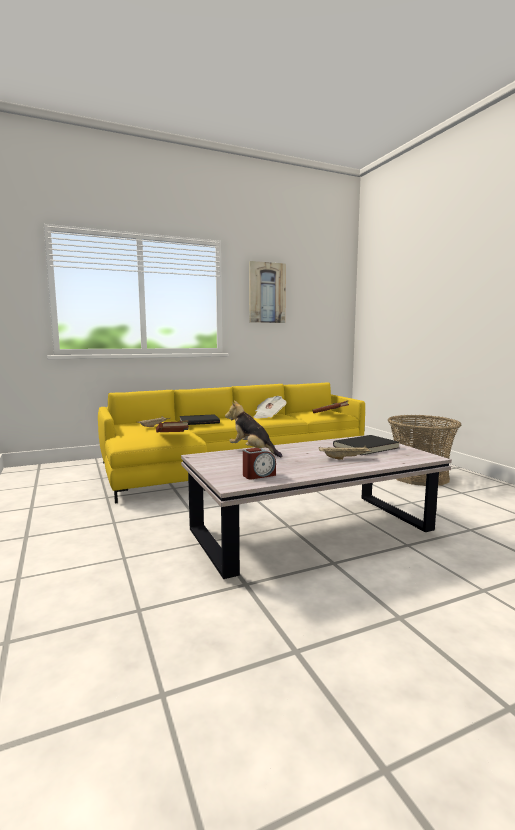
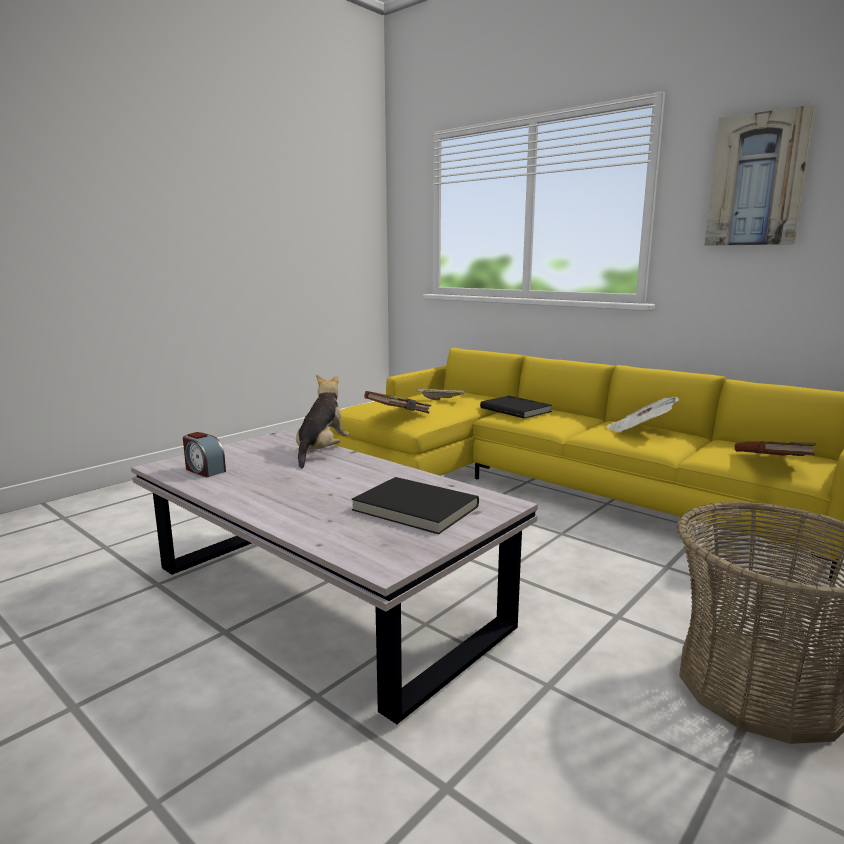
camera: 65 degrees right, 5 degrees up
beige tray [318,445,372,460] -> none

